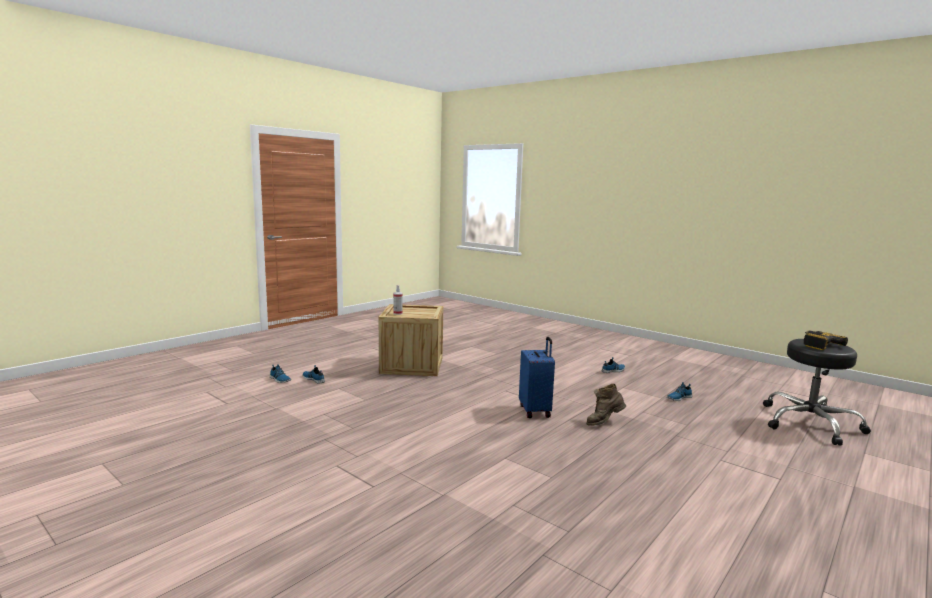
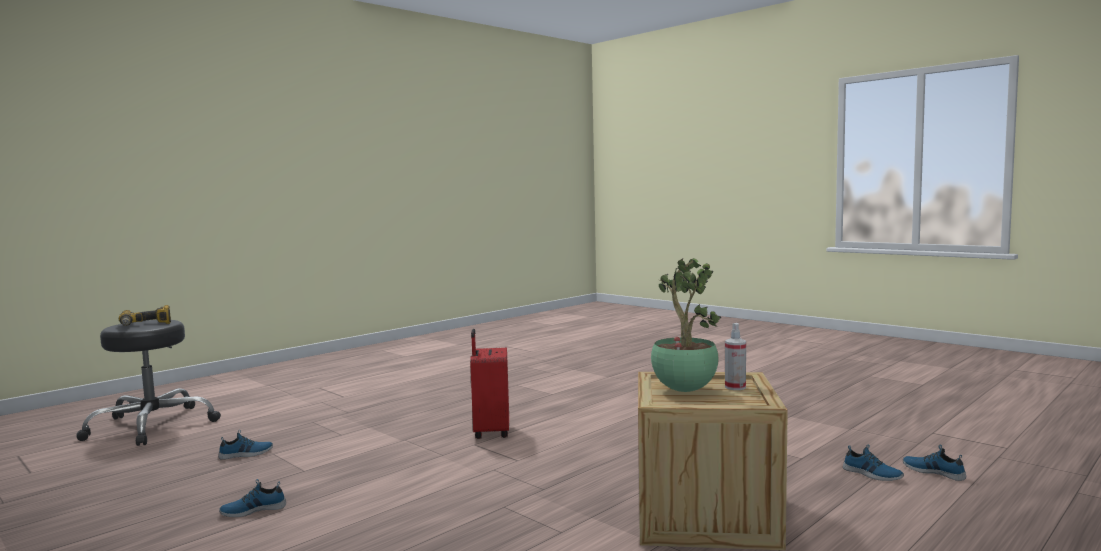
camera: 175 degrees left, 5 degrees down
blue suitcase [519,337,555,418] -> red suitcase [470,329,509,439]
brown boot [586,383,626,426] -> none
none -> potted plant [651,258,721,392]

